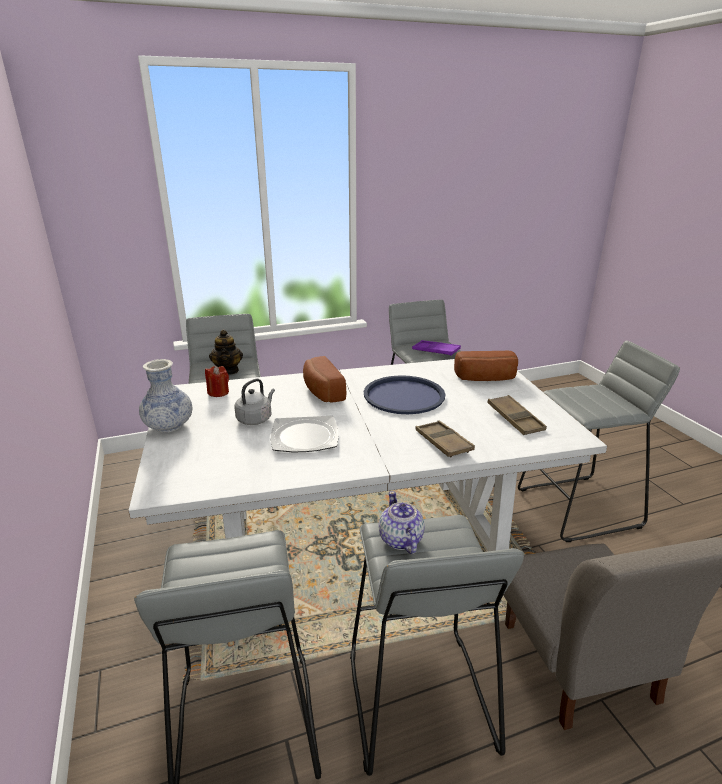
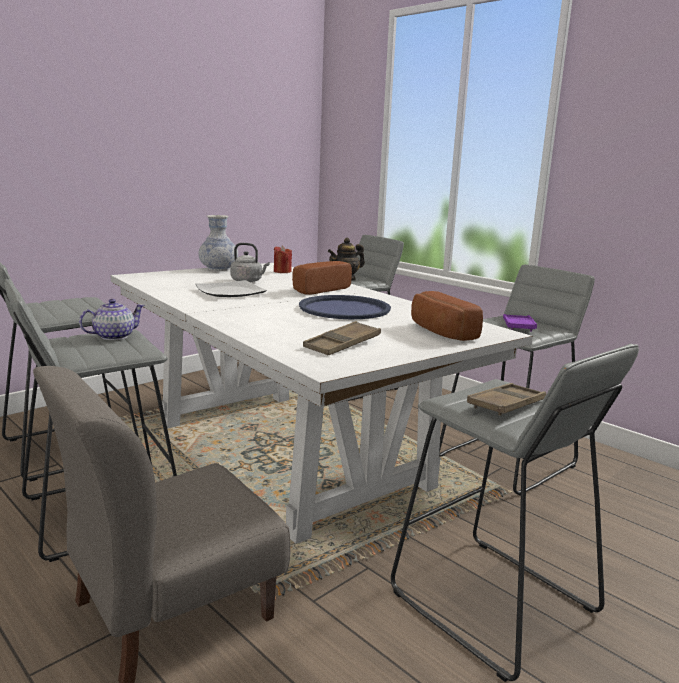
camera: 65 degrees right, 10 degrees down
brown tray [416,420,475,457] -> brown tray moved to [467,383,546,416]

